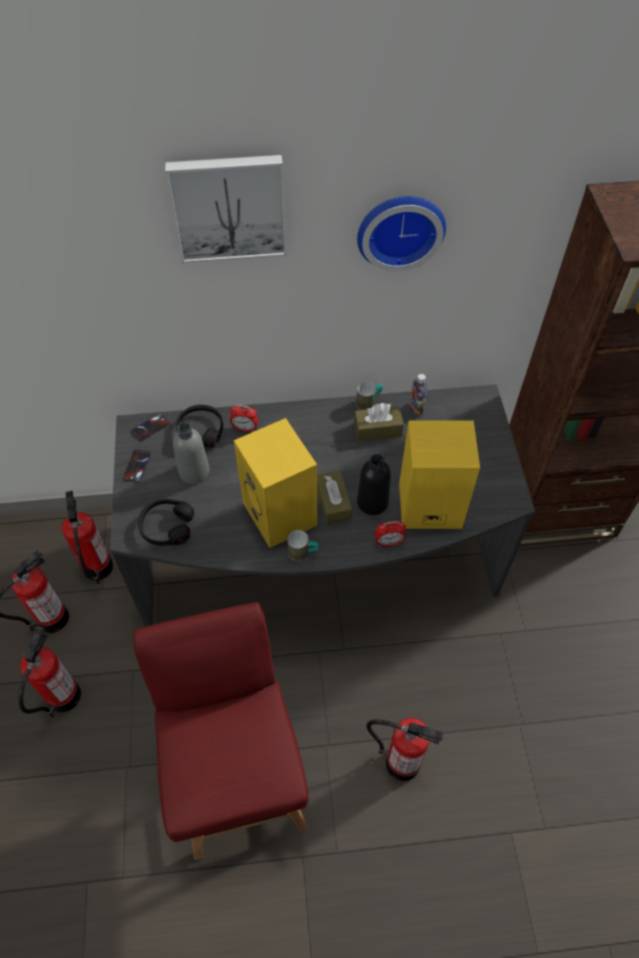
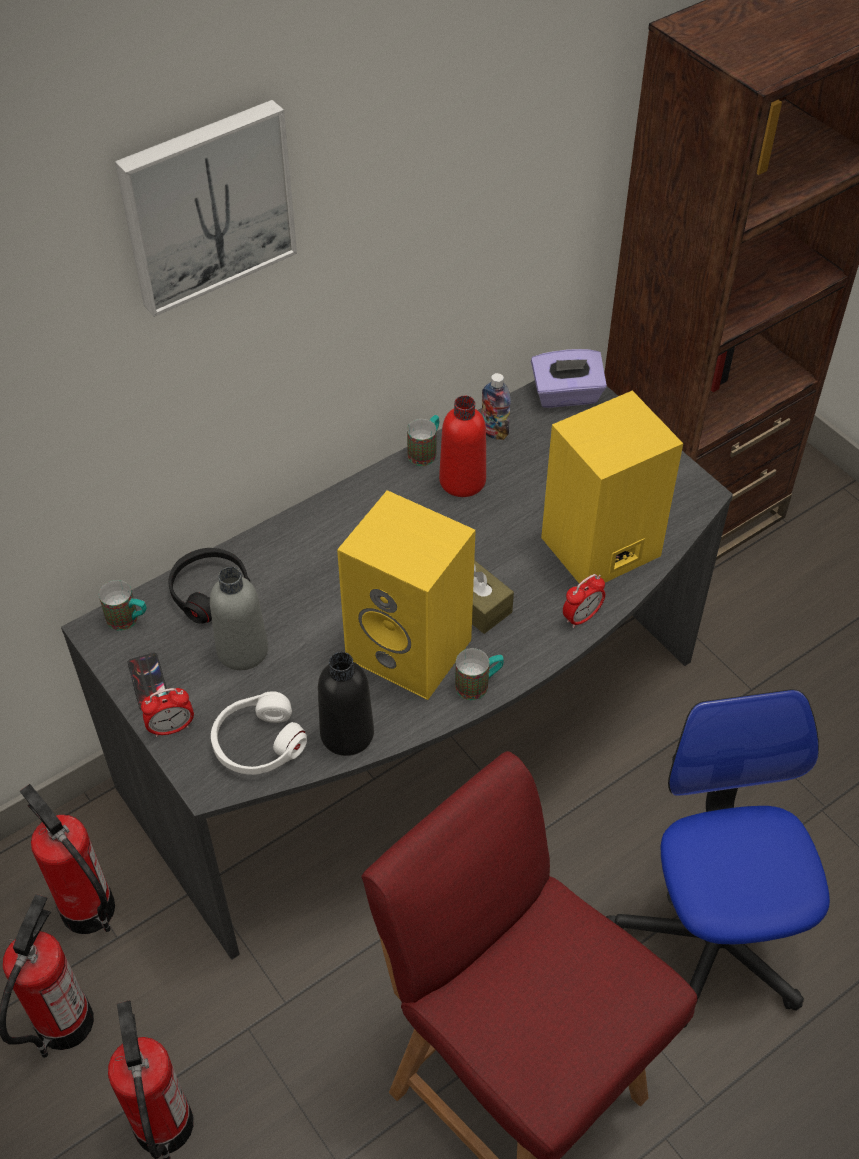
camera: 30 degrees left, 5 degrees down
phone [131,413,170,441] -> mug [99,580,147,631]
black headphones [138,499,194,546] -> white headphones [211,691,307,775]
alarm clock [230,405,258,432] -> alarm clock moved to [141,688,194,737]
brown tissue box [354,403,404,441] -> red bottle [439,396,486,497]
wall clock [357,196,446,272] -> none
black bottle [357,454,391,515] -> black bottle moved to [318,652,374,756]
fire extinguisher [366,718,444,781] -> office chair [606,689,830,1028]
none -> purple tissue box [531,349,607,408]

